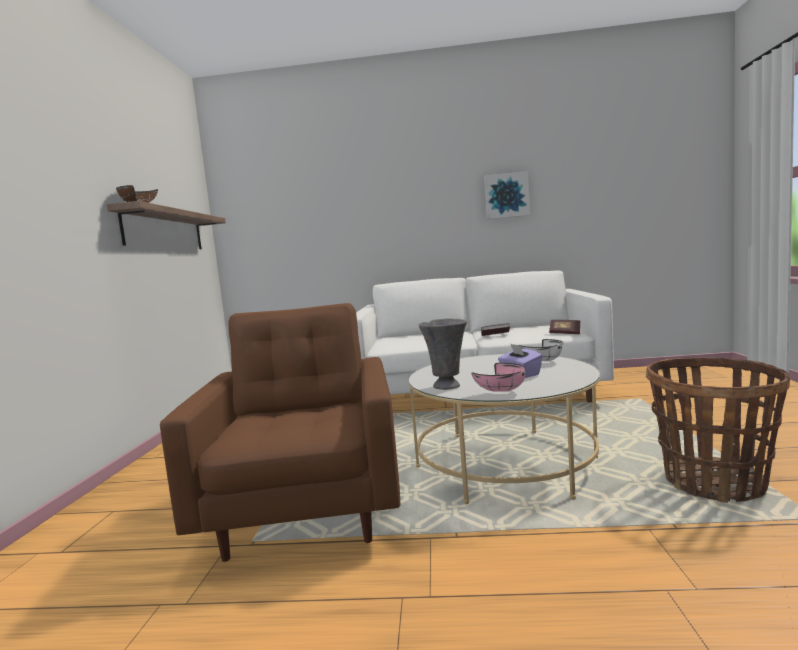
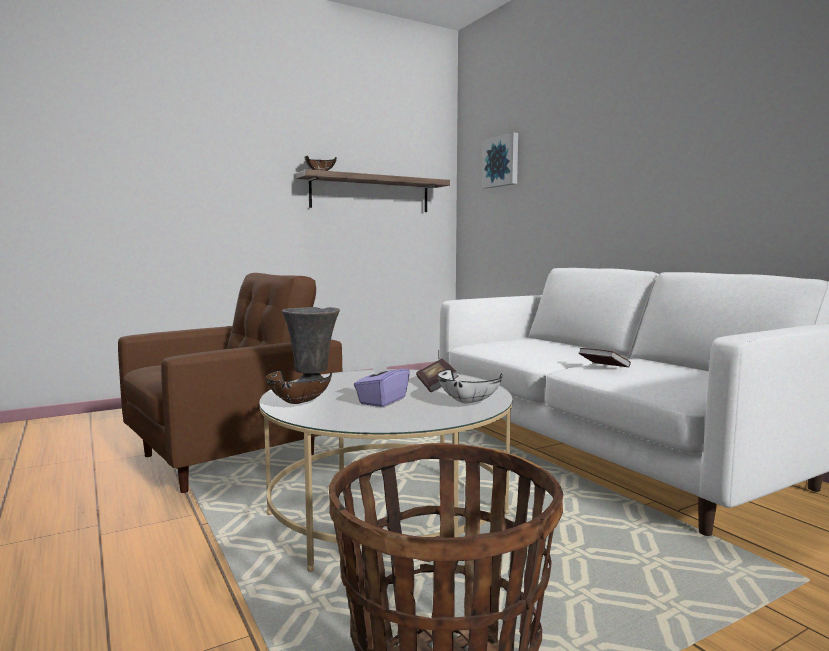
camera: 55 degrees right, 0 degrees up
pink bowl [471,363,526,392] -> brown bowl [266,370,332,404]
picture [484,171,530,219] -> picture moved to [483,132,518,188]
book [549,320,580,334] -> book moved to [416,359,458,392]

